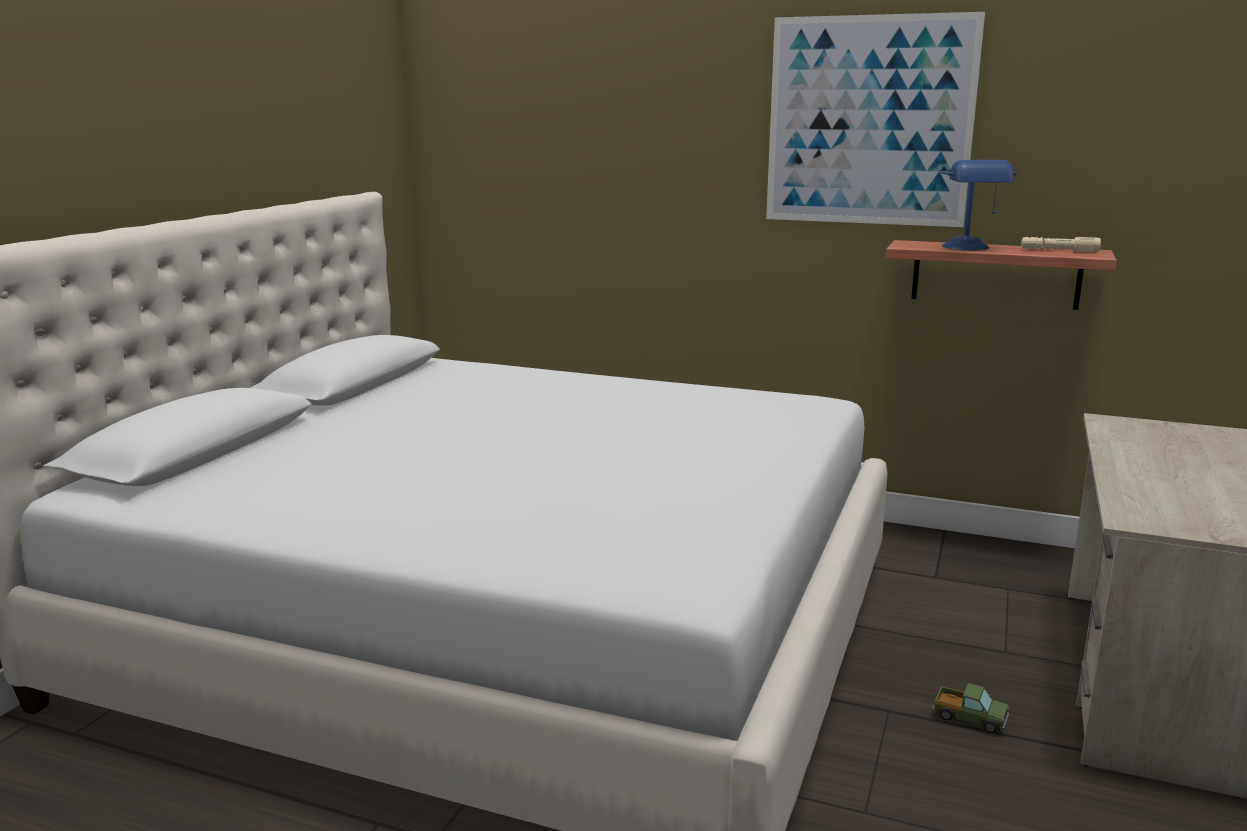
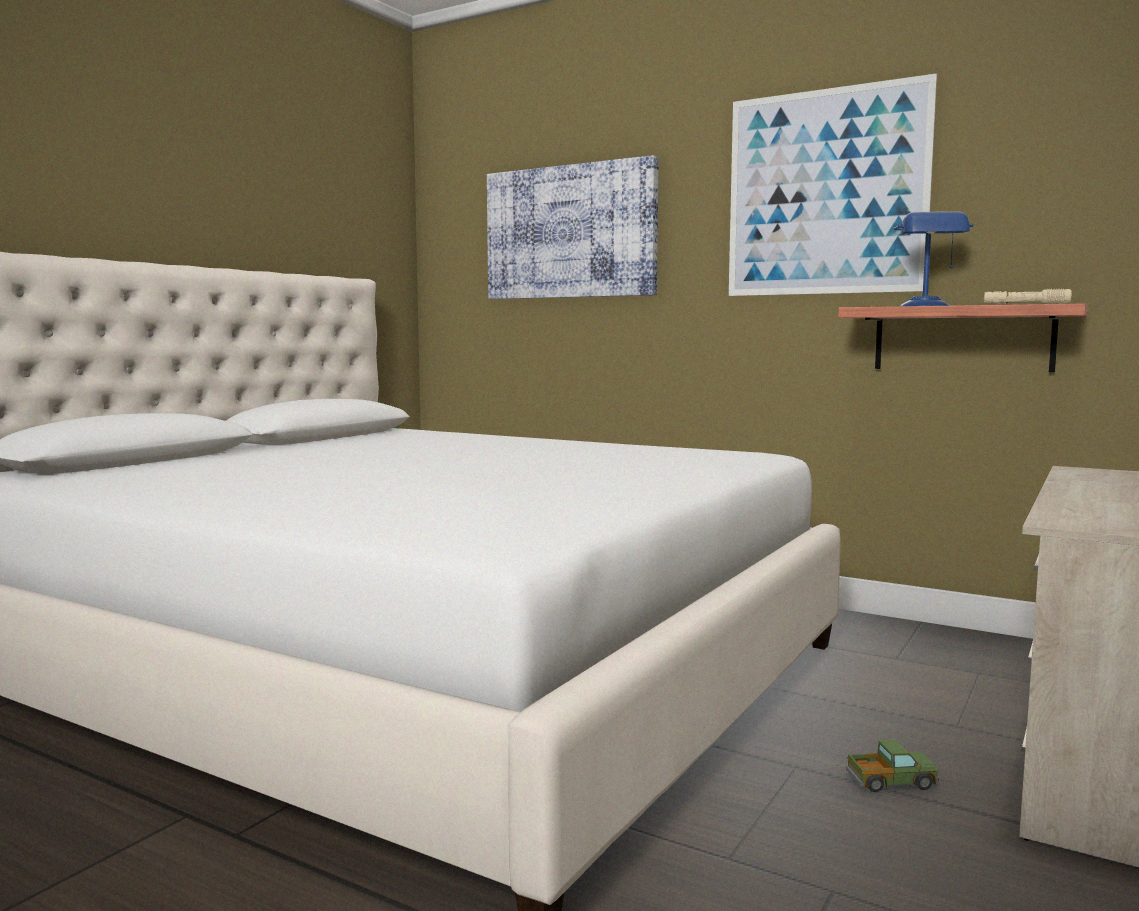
camera: 10 degrees right, 10 degrees down
toy truck [932,683,1009,733] -> toy truck turned 45 degrees counterclockwise [846,740,939,792]
none -> picture [487,155,659,299]

